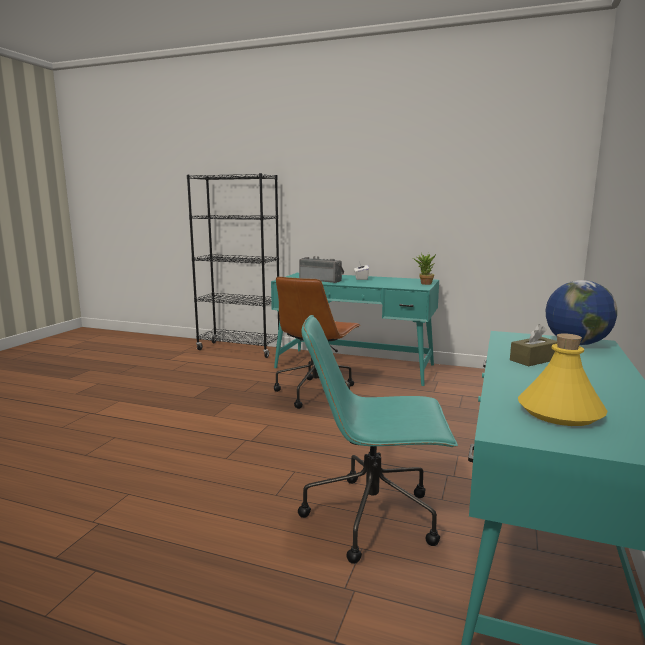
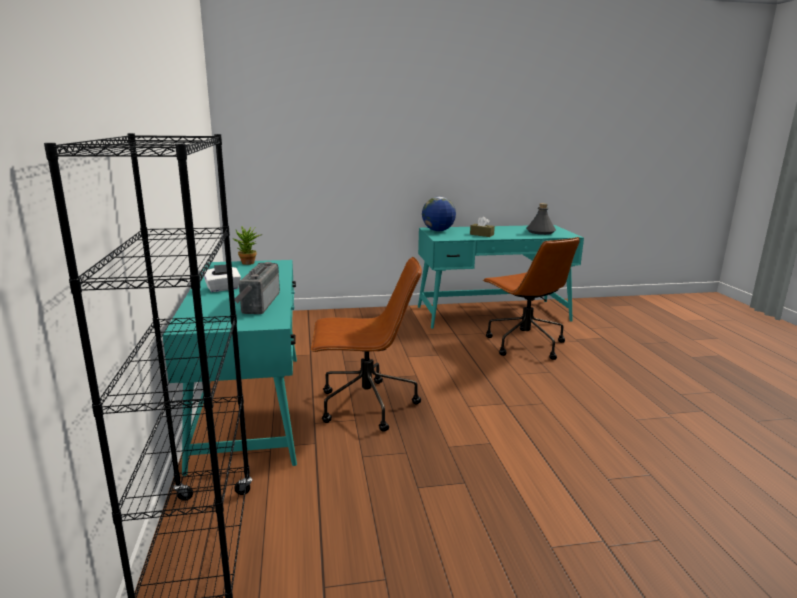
camera: 120 degrees left, 5 degrees up
turquoise office chair [298,315,458,564] -> brown office chair [483,237,580,360]
yellow bottle [518,333,608,426] -> grey bottle [526,203,556,235]

